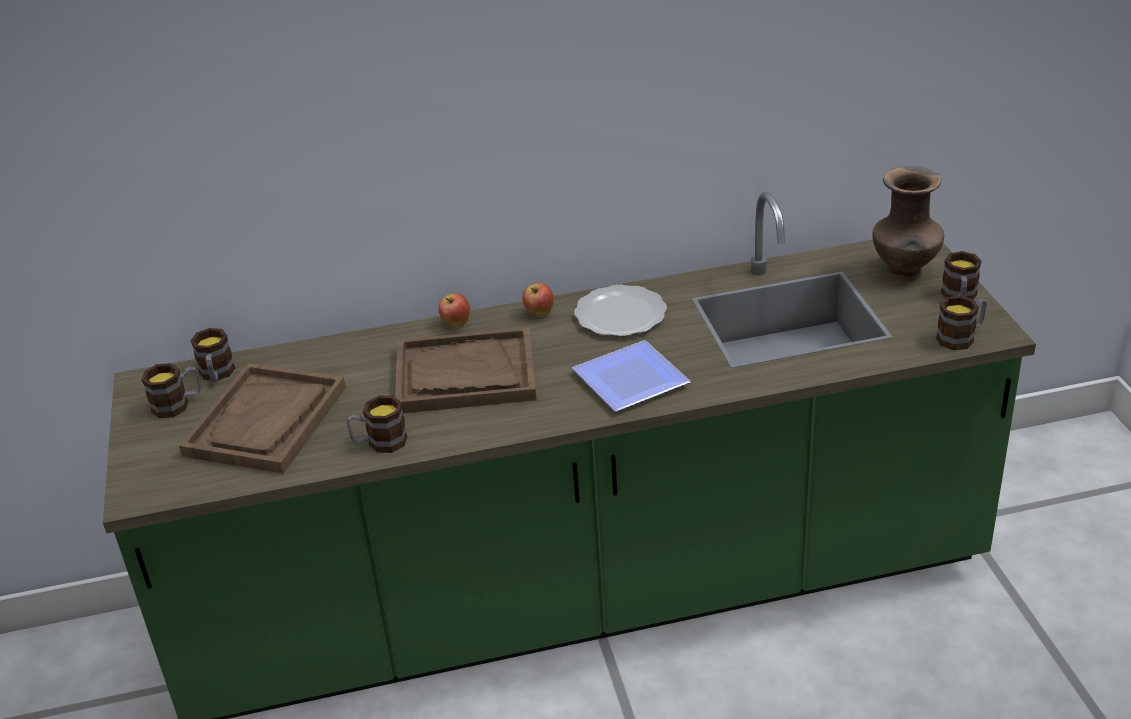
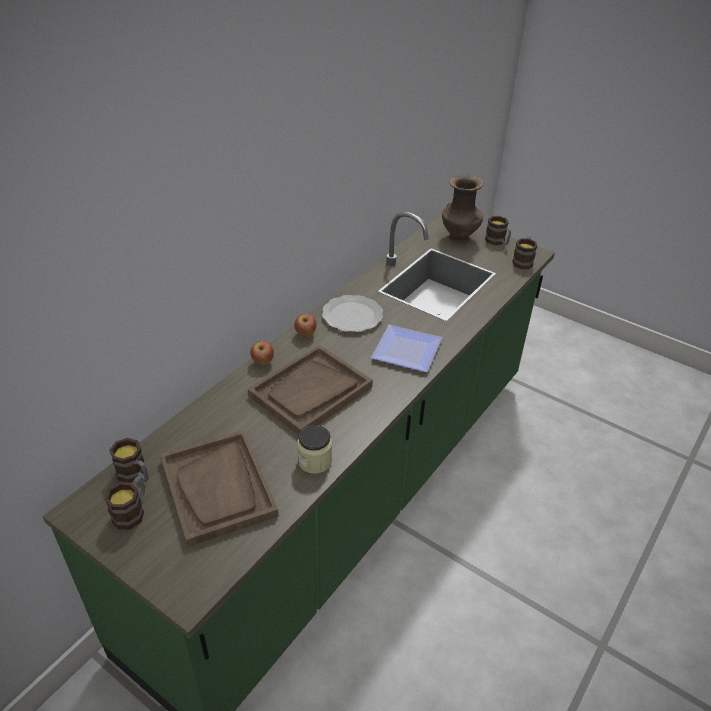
camera: 45 degrees left, 5 degrees up
mug [347,396,408,453] -> jar [297,425,332,474]

